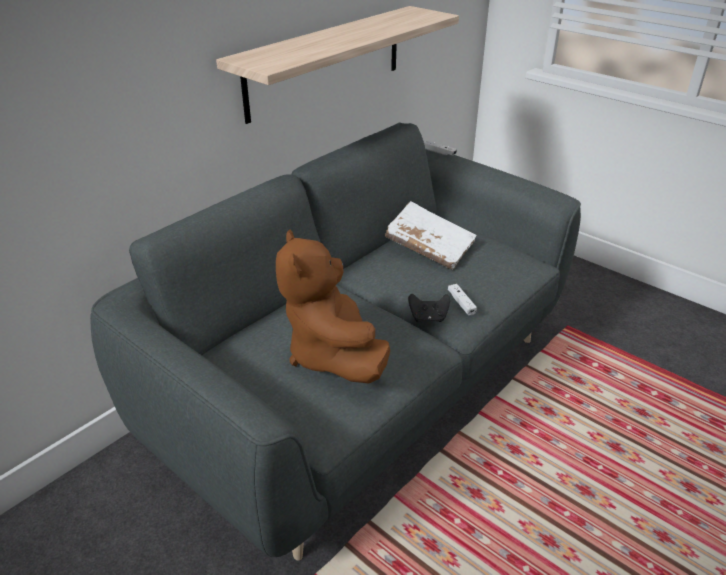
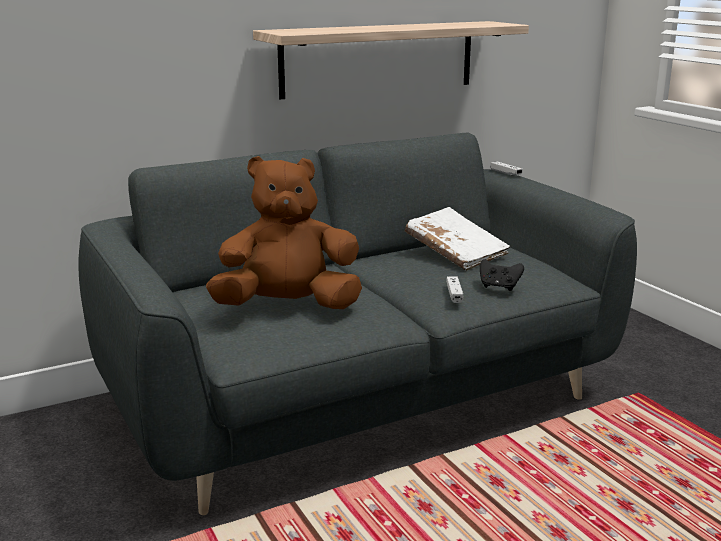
camera: 20 degrees right, 15 degrees down
brown plush toy [276,230,390,383] -> brown plush toy turned 75 degrees clockwise [206,156,362,309]
black game controller [408,294,450,322] -> black game controller moved to [480,259,524,291]

